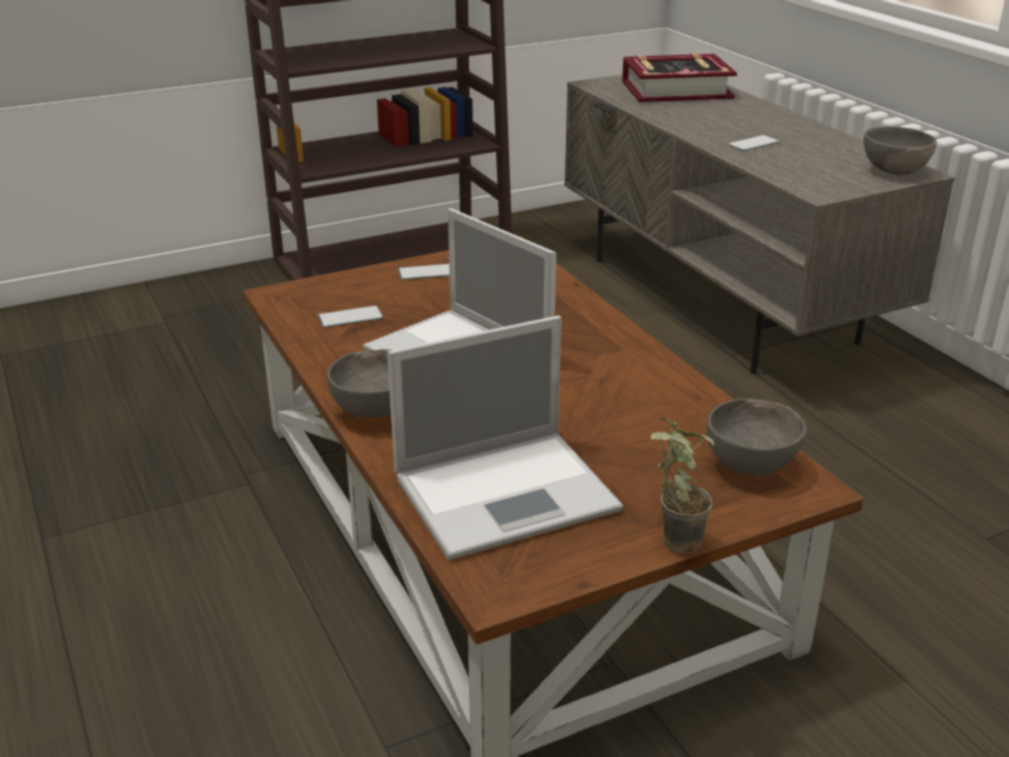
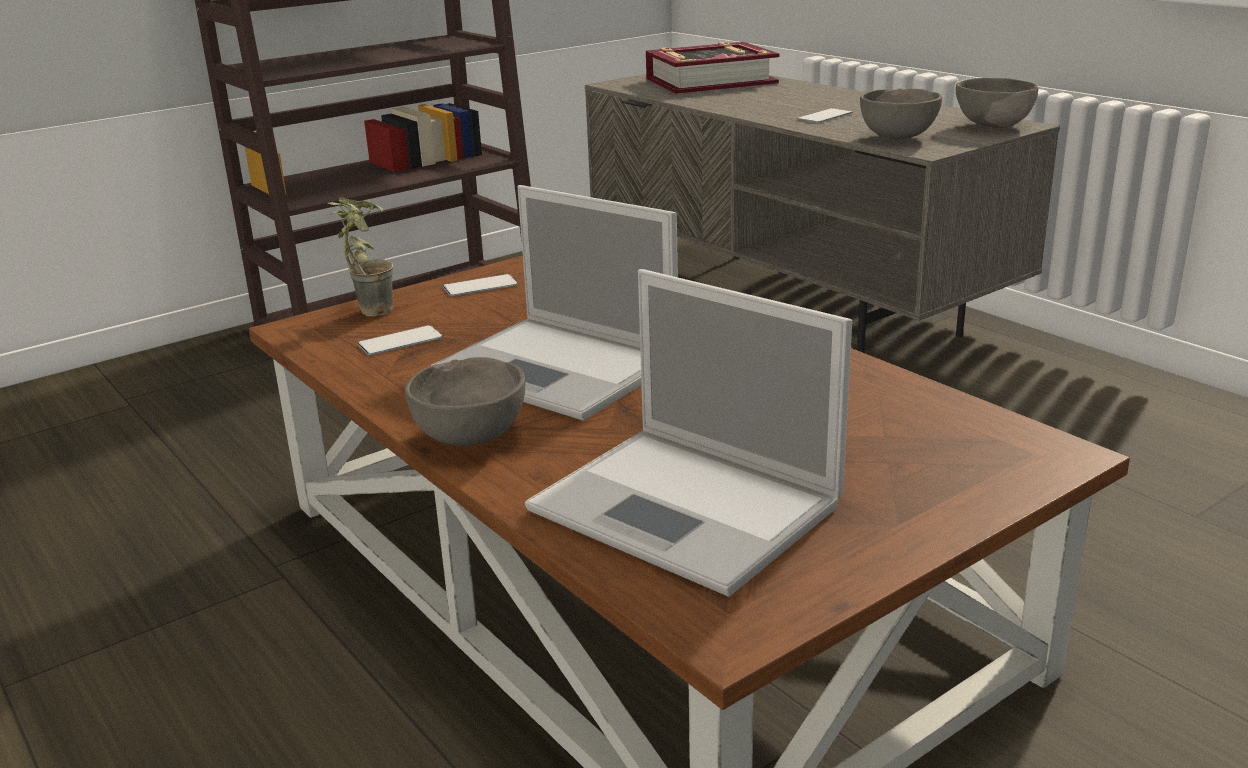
camera: 10 degrees left, 5 degrees down
laptop [387,316,623,560] -> laptop turned 75 degrees clockwise [525,269,852,597]
potted plant [650,417,714,554] -> potted plant moved to [327,197,394,317]
grey bowl [706,398,807,475] -> grey bowl moved to [860,88,942,139]

